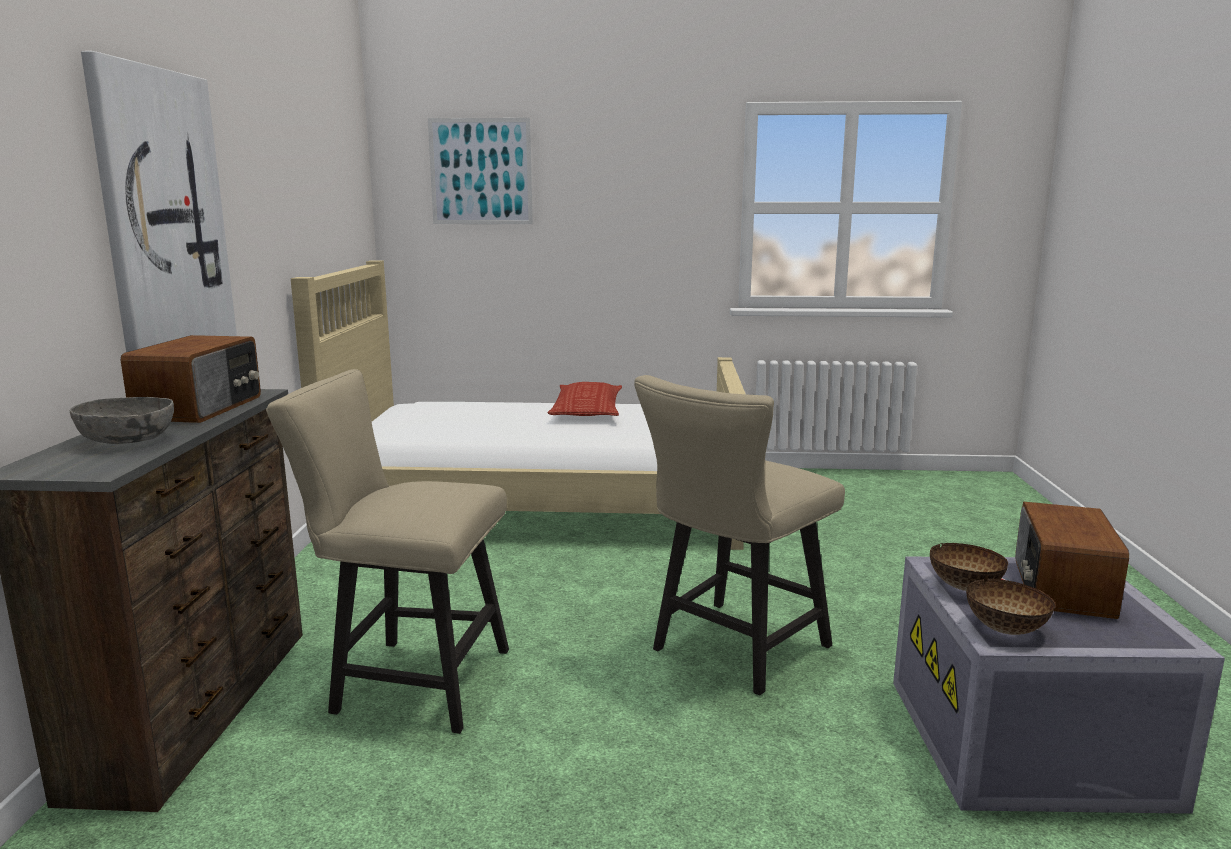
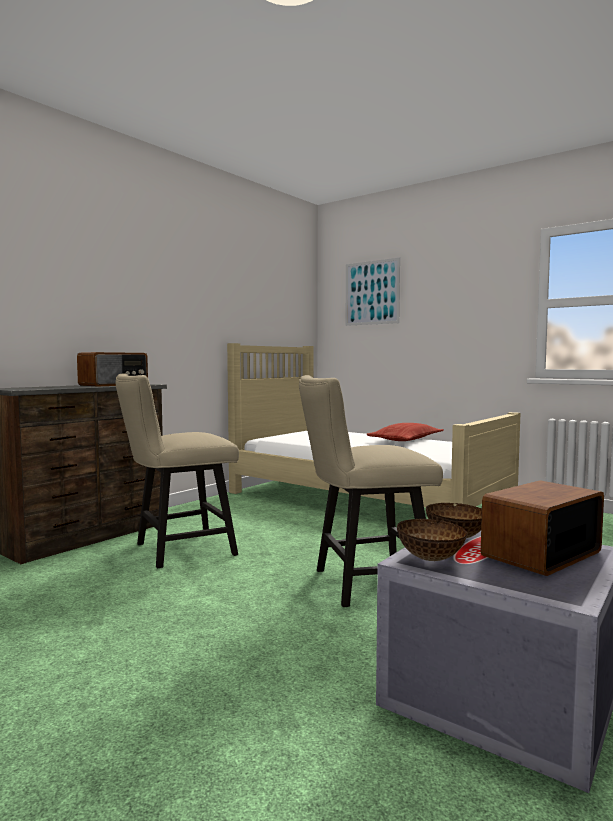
camera: 35 degrees right, 10 degrees down
grey bowl [70,397,174,444] -> none
picture [81,51,237,352] -> none
beige chair [266,369,509,734] -> beige chair turned 75 degrees counterclockwise [115,373,239,568]

